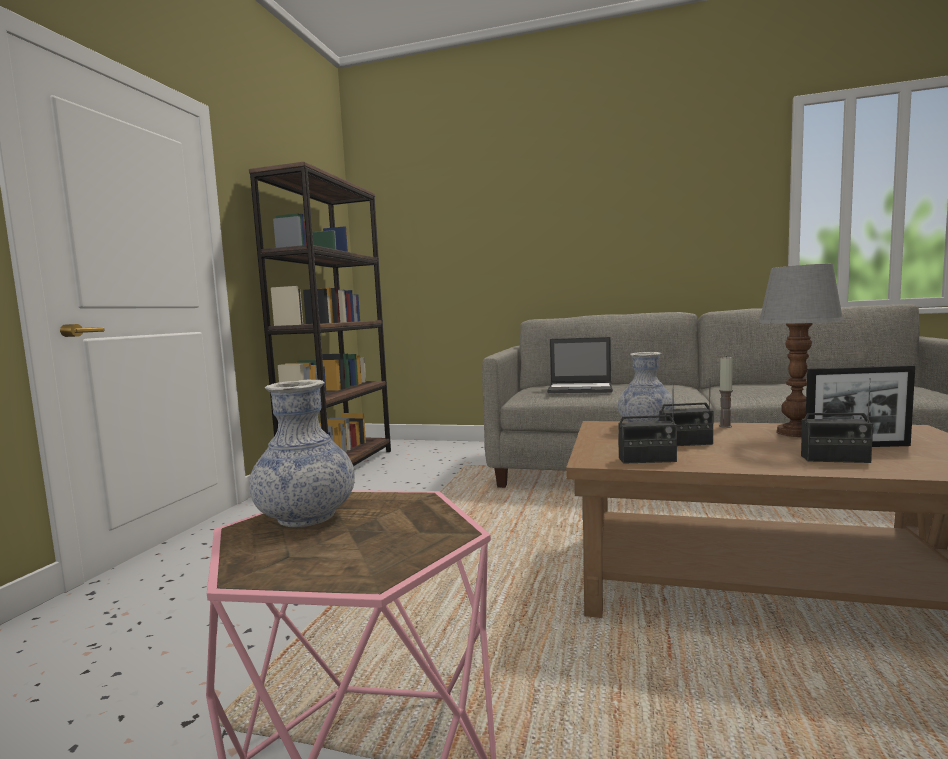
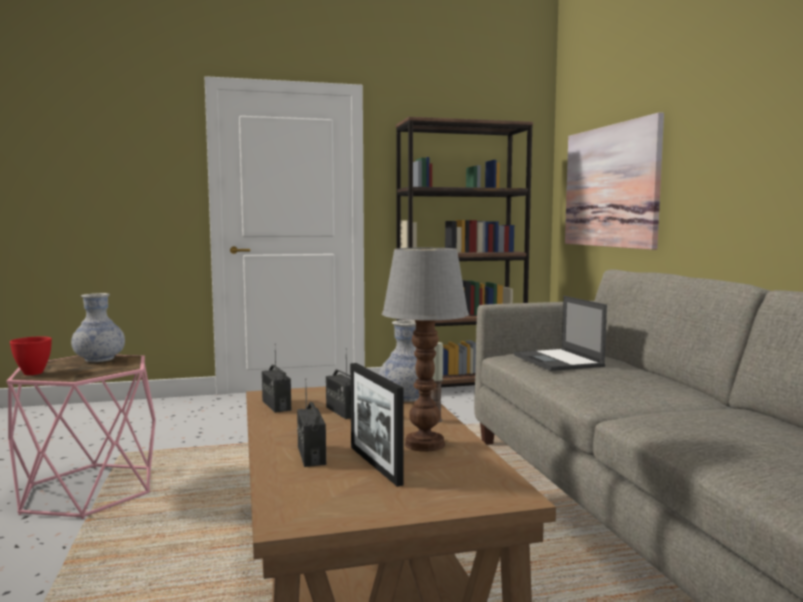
camera: 60 degrees right, 0 degrees up
none -> red bowl [10,336,52,375]
none -> picture [565,112,664,250]

